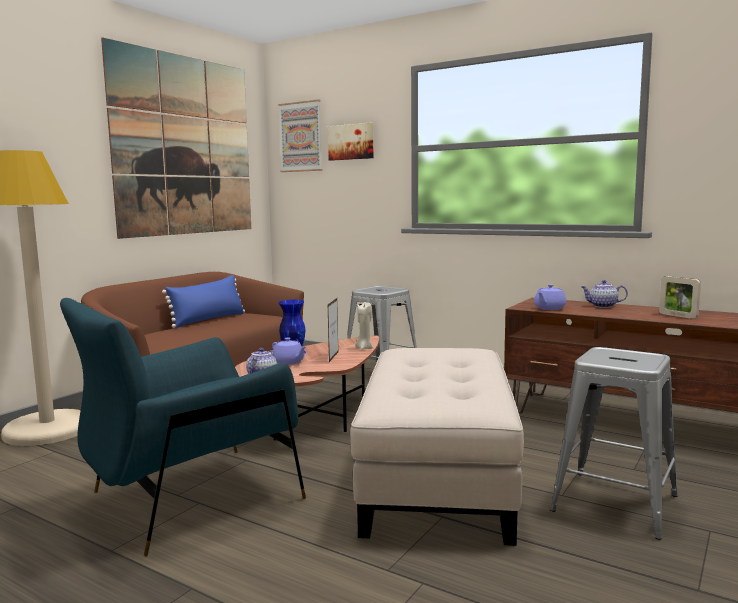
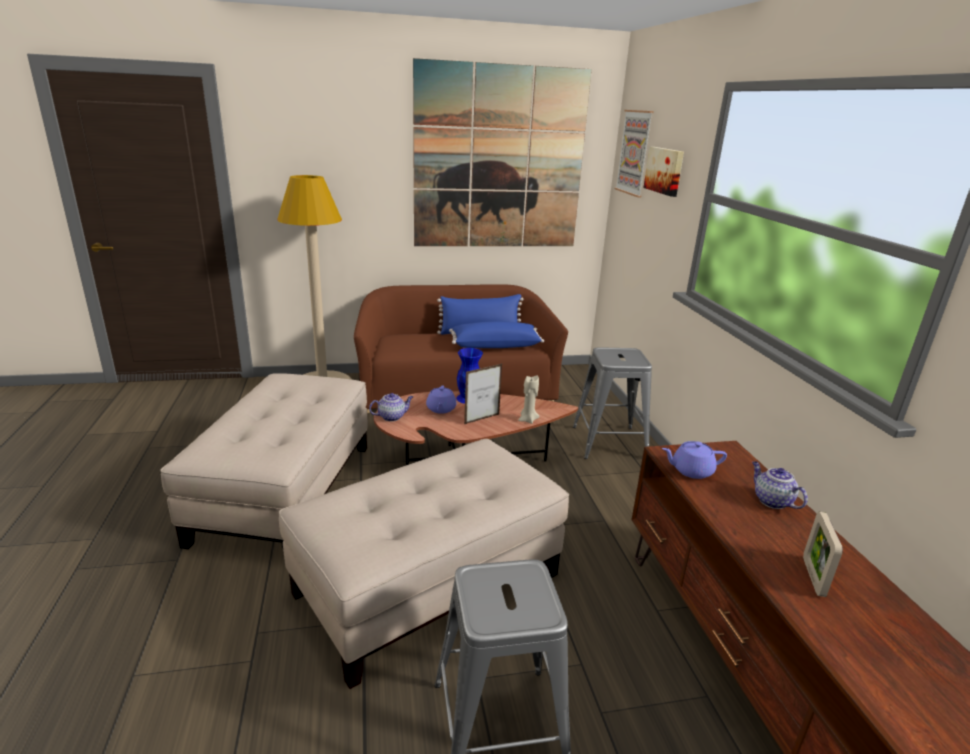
camera: 45 degrees right, 15 degrees up
blue armchair [60,298,306,556] -> beige ottoman [160,373,368,549]
none -> blue pillow [449,321,544,348]

